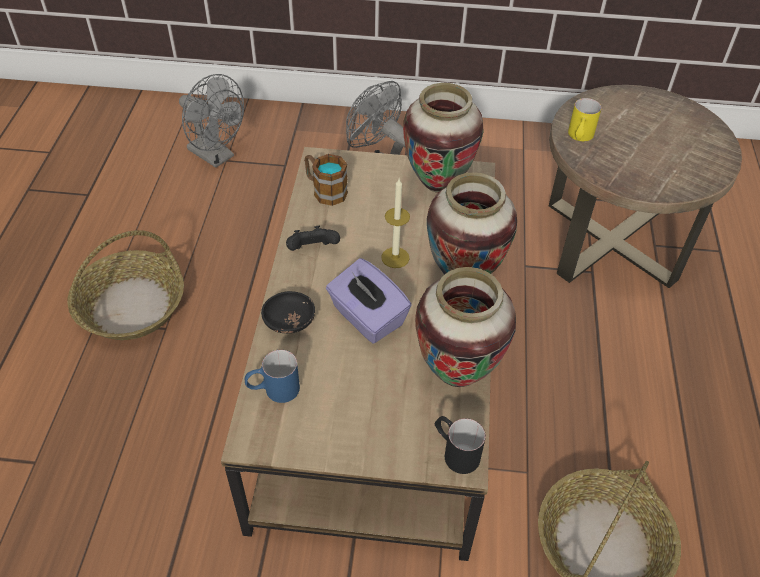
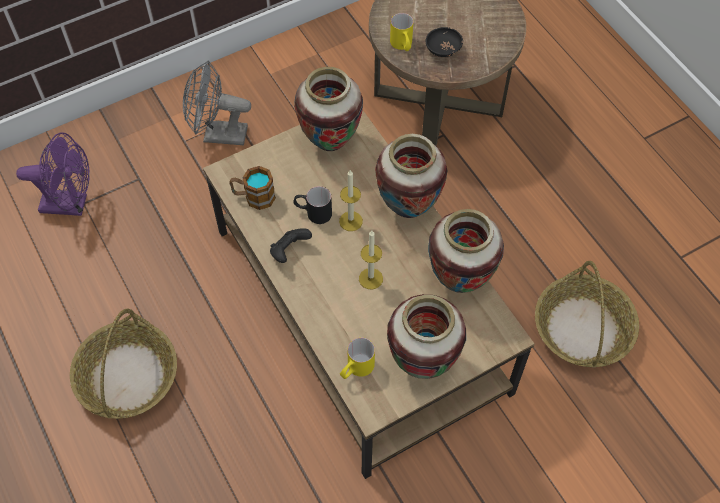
camera: 35 degrees left, 10 degrees up
grey fan [179,74,244,168] -> purple fan [16,132,90,216]
blue mug [245,350,300,403] -> yellow mug [340,337,375,379]
black bowl [261,291,315,333] -> black bowl moved to [426,27,463,57]
purple tissue box [326,258,411,343] -> candle [359,231,383,289]
black mug [434,416,486,474] -> black mug moved to [293,186,332,224]
none -> vase [387,294,466,379]

